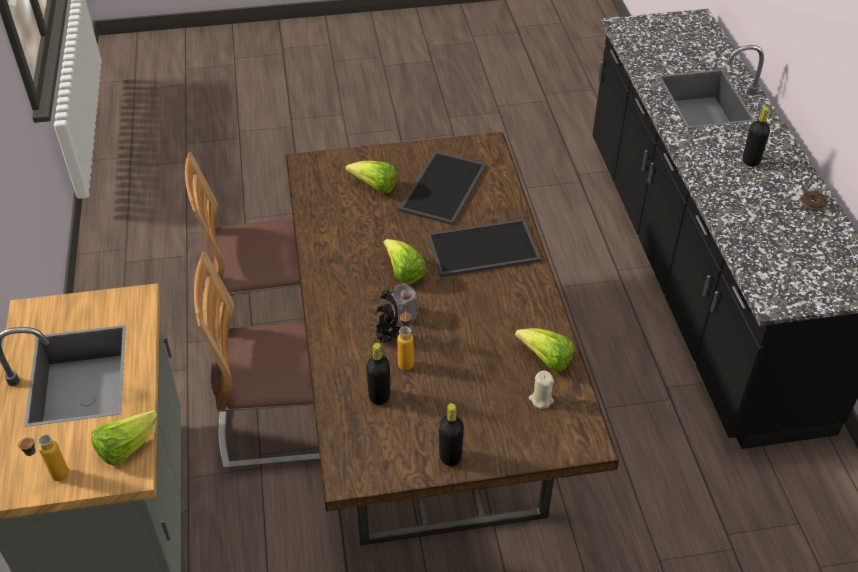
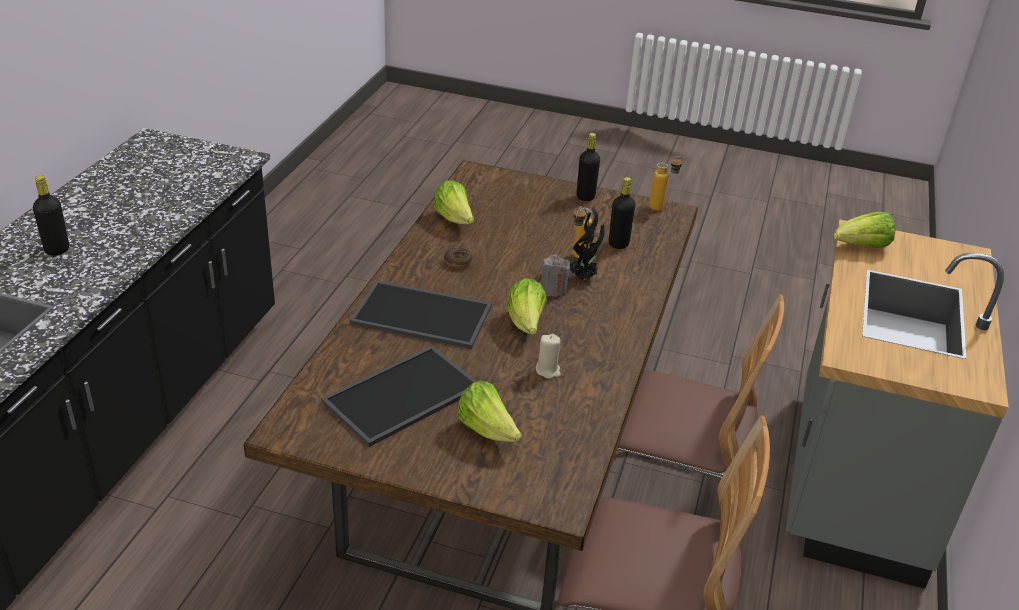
camera: 155 degrees left, 10 degrees down
bottle [18,434,69,481] -> bottle moved to [649,156,683,211]
beige candle [529,370,554,409] -> beige candle moved to [536,334,561,379]
donut [801,191,827,211] -> donut moved to [444,248,473,268]

